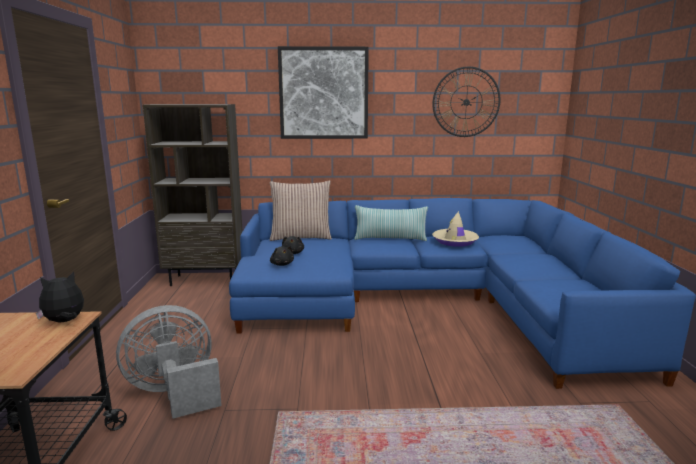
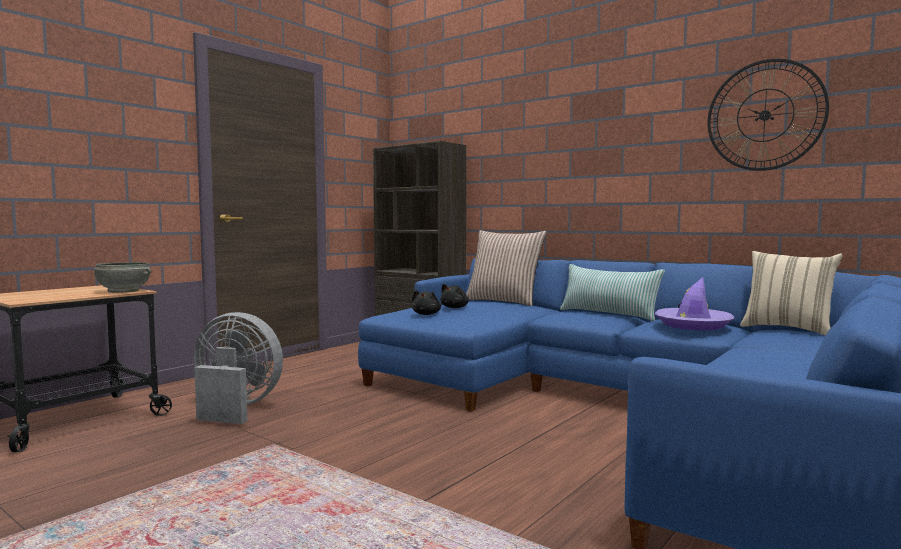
camera: 40 degrees right, 10 degrees down
plush toy [36,272,84,322] -> grey bowl [94,262,151,293]
picture [278,46,369,139] -> none
beige hat [432,211,479,247] -> purple hat [654,277,734,330]
none -> beige pillow [740,251,843,336]

